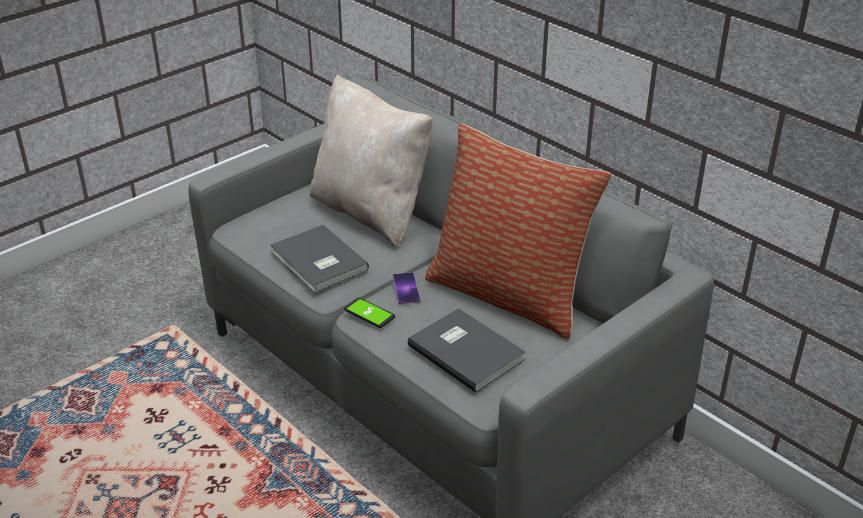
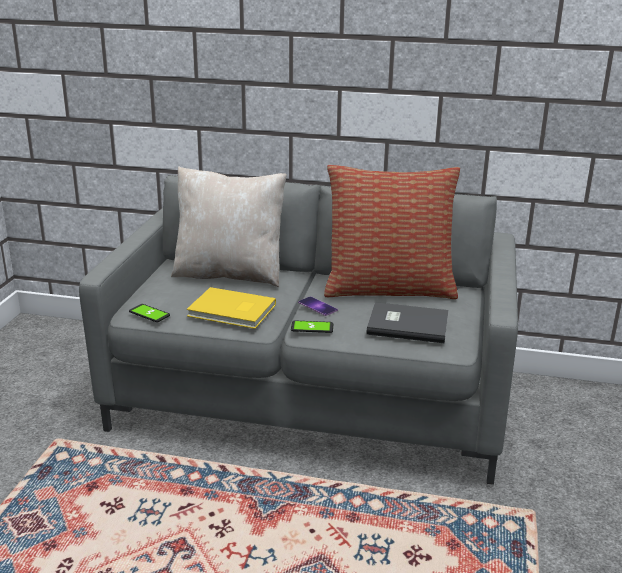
camera: 35 degrees left, 10 degrees down
grey book [271,225,369,293] -> yellow book [186,287,276,329]
none -> phone [129,304,170,322]

